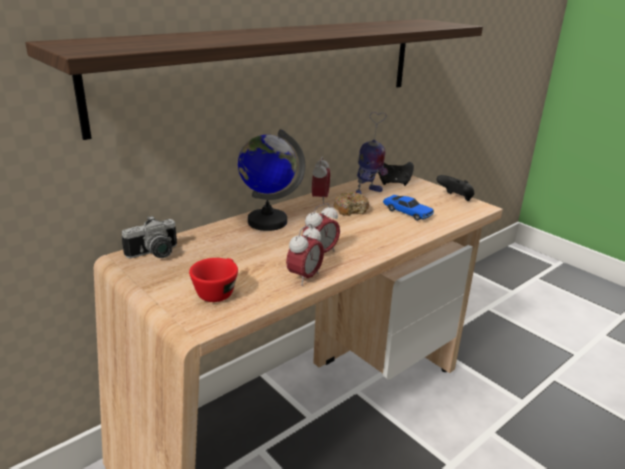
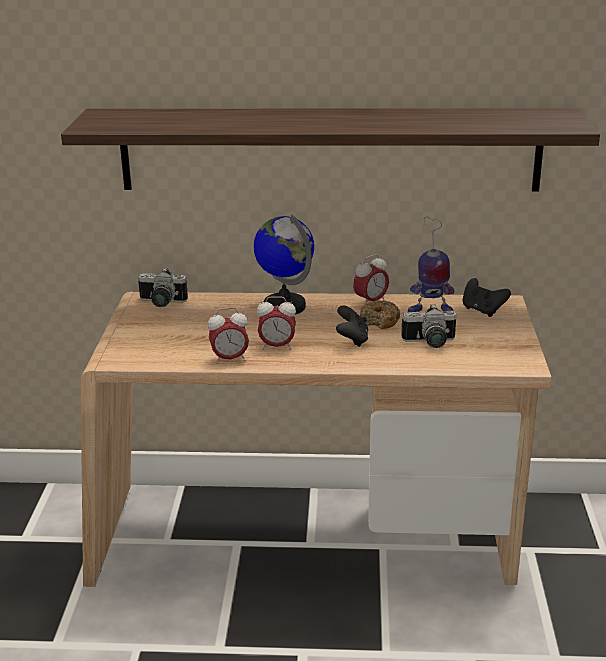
camera: 45 degrees right, 0 degrees up
red cup [189,258,238,302] -> none
toy car [383,195,434,221] -> camera [401,304,457,348]
black game controller [436,175,474,201] -> black game controller moved to [336,306,368,347]

